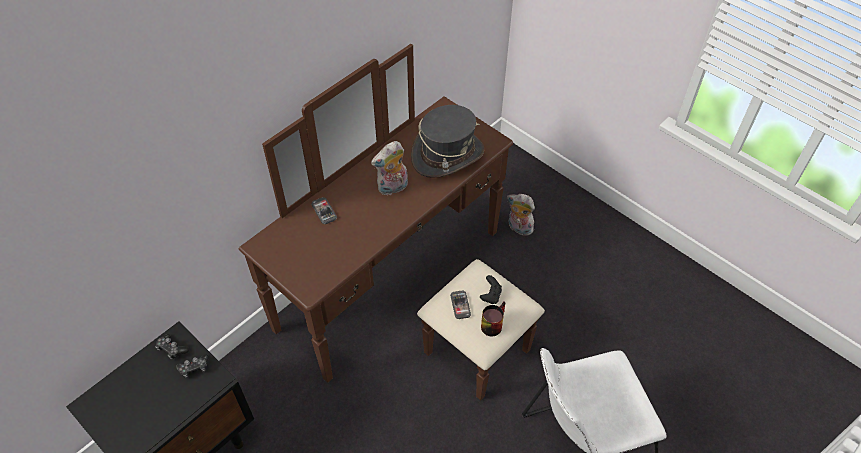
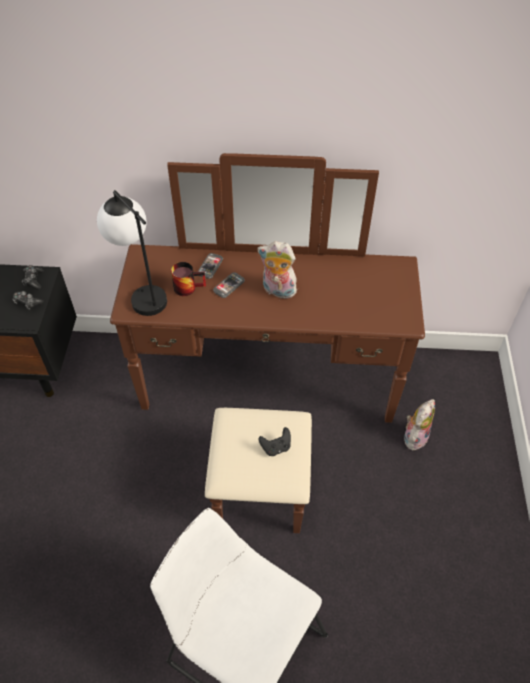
camera: 50 degrees right, 0 degrees up
grey hat [411,105,484,178] -> none
phone [450,290,471,319] -> phone moved to [213,273,245,298]
mug [481,302,506,337] -> mug moved to [171,262,206,296]
plush toy [507,194,535,236] -> plush toy turned 45 degrees clockwise [403,399,435,452]
none -> table lamp [97,190,167,316]

